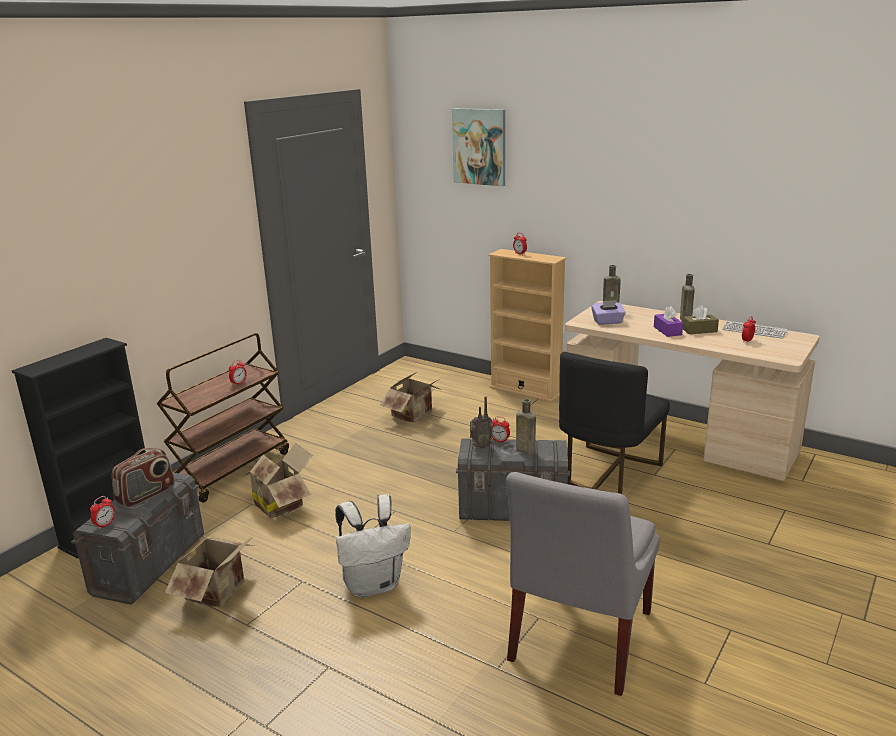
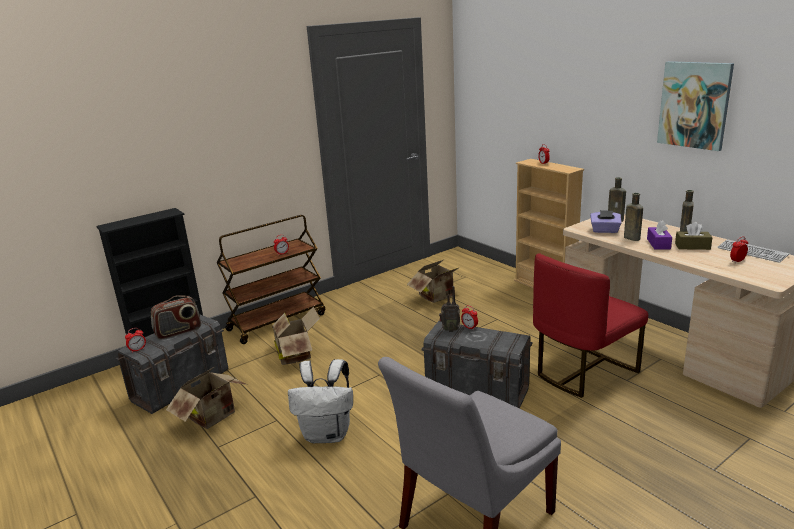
camera: 20 degrees right, 0 degrees up
picture [452,108,505,186] -> picture moved to [657,61,734,151]
brown bottle [516,399,536,454] -> brown bottle moved to [624,193,643,241]
black chair [559,352,670,494] -> red chair [533,253,648,398]

